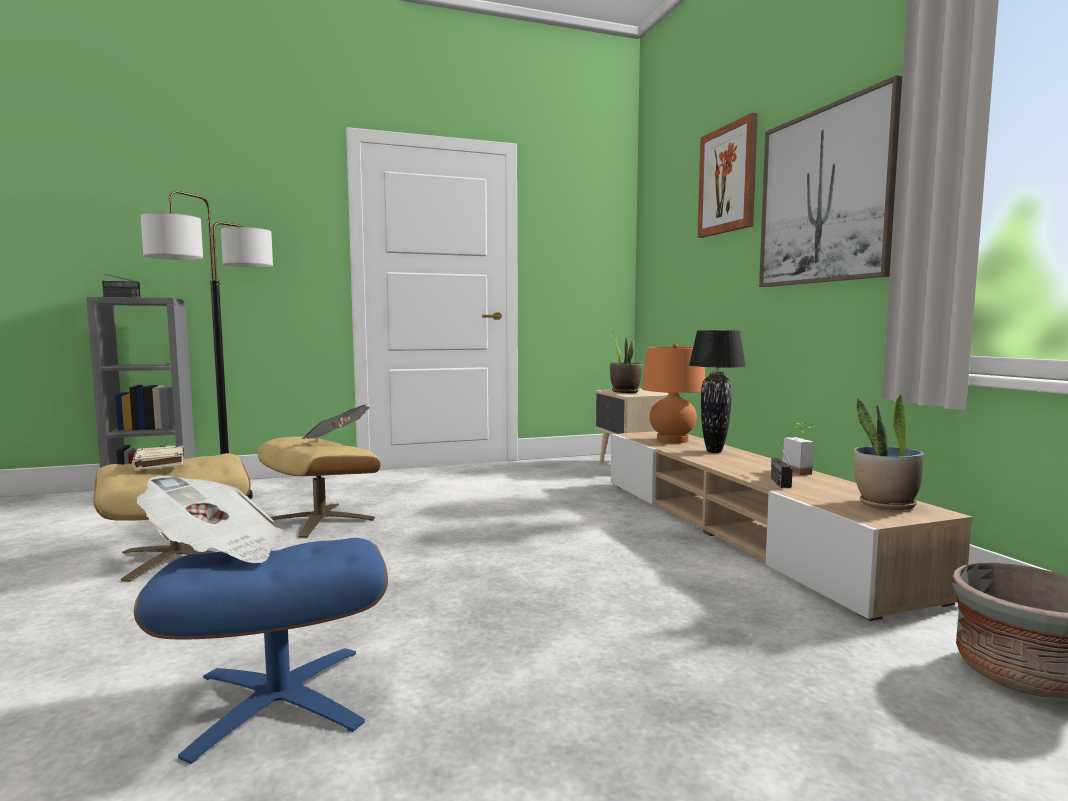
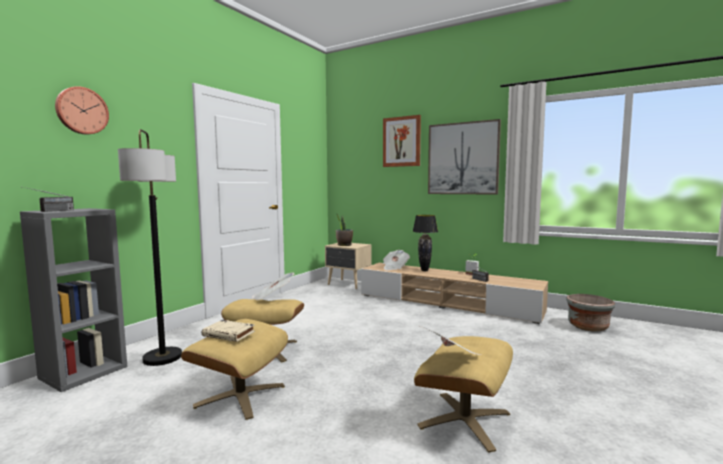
camera: 40 degrees left, 0 degrees up
blue ottoman [134,538,388,764] -> beige ottoman [414,336,513,453]
orange table lamp [642,343,705,443] -> newspaper [383,250,410,270]
potted plant [854,395,924,510] -> none
none -> wall clock [55,86,109,134]

